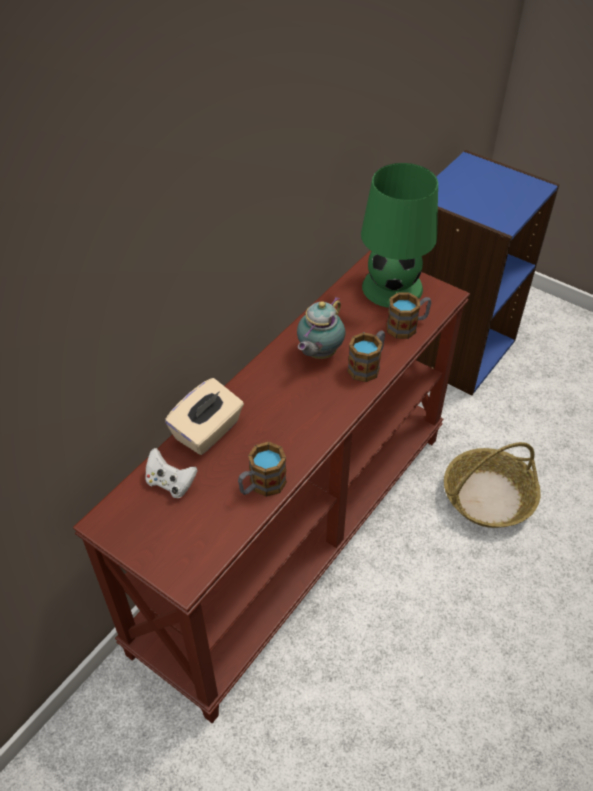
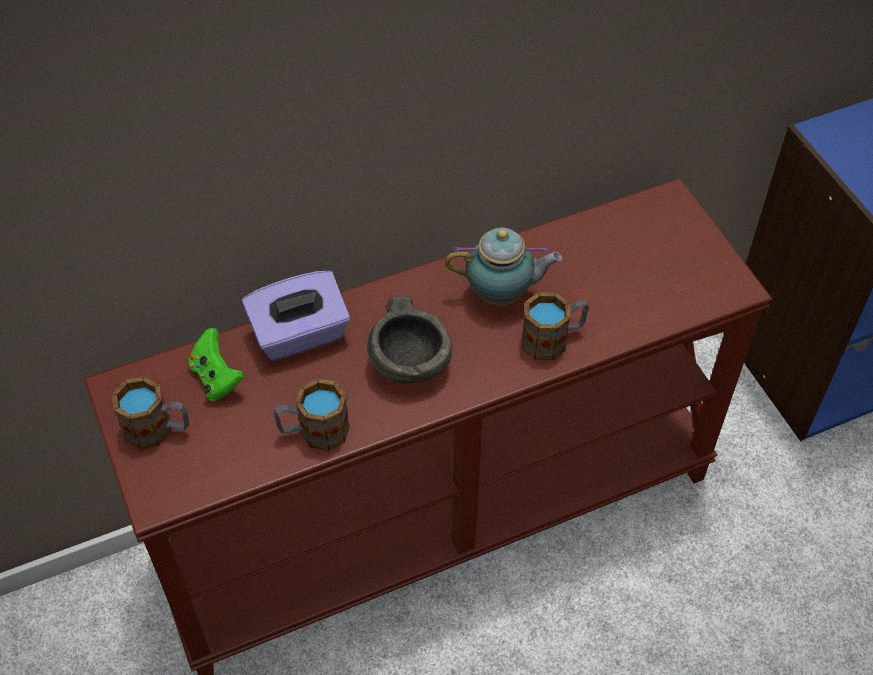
camera: 30 degrees right, 5 degrees up
white game controller [146,448,198,498] -> green game controller [188,328,244,401]
beige tissue box [165,378,244,455] -> purple tissue box [242,270,350,361]
teapot [297,297,346,359] -> teapot turned 150 degrees counterclockwise [445,227,562,306]
green table lamp [361,163,438,308] -> none
mug [387,292,431,339] -> mug moved to [112,376,189,449]
basket [444,442,541,528] -> none
none -> grey bowl [367,296,452,384]

